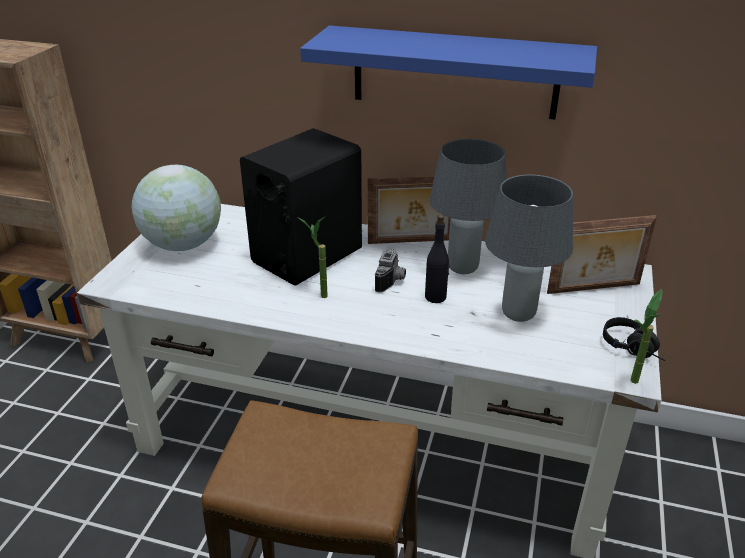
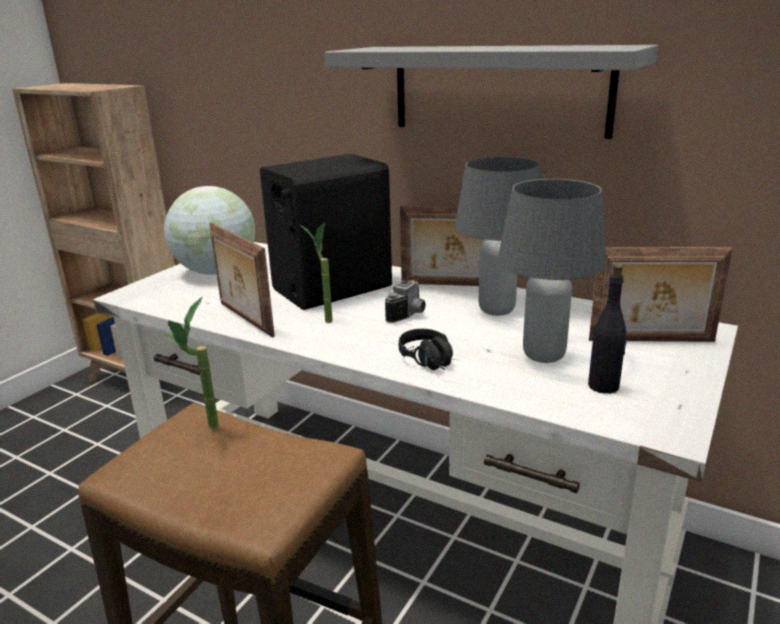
camera: 15 degrees right, 10 degrees down
blue shelf [300,25,597,120] -> grey shelf [325,45,658,139]
black bottle [425,214,450,303] -> black bottle moved to [588,264,627,394]
black headphones [603,317,665,361] -> black headphones moved to [399,329,453,370]
potted plant [630,289,662,384] -> potted plant moved to [164,297,219,429]
none -> picture frame [210,223,275,338]

